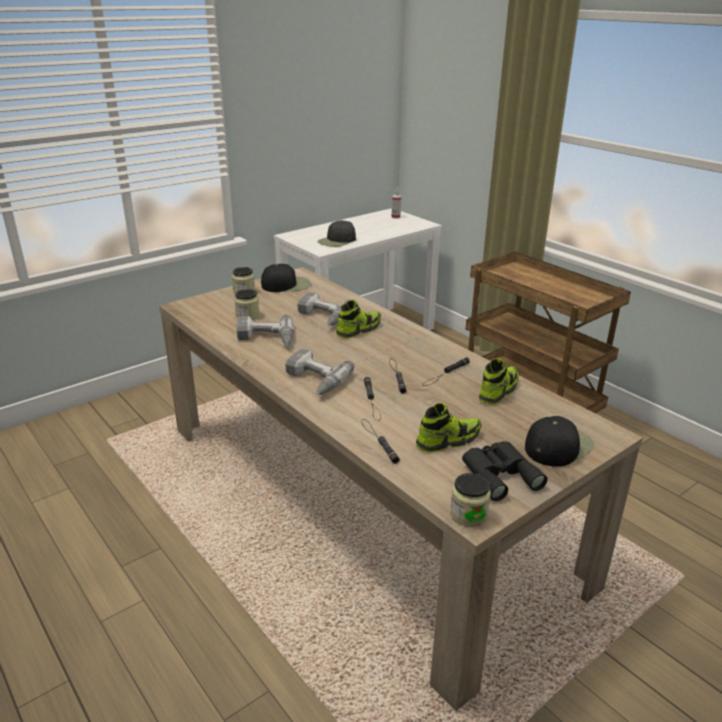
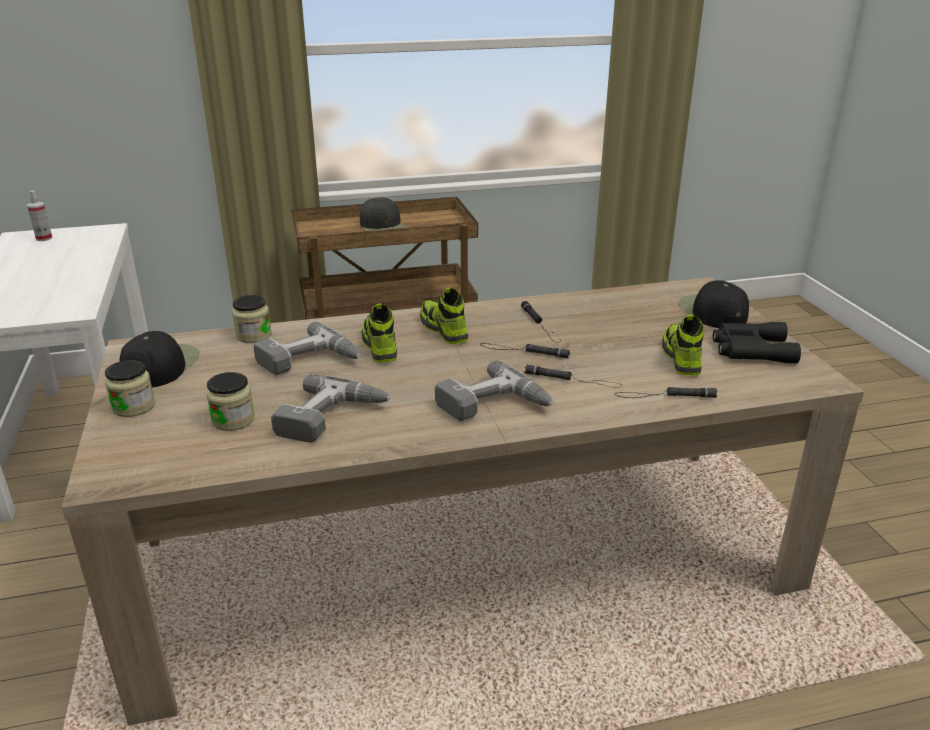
camera: 65 degrees left, 0 degrees up
black cap [317,220,356,247] -> black cap moved to [360,197,408,231]
jar [450,473,491,527] -> jar moved to [232,295,271,343]
shoe [479,358,518,404] -> shoe moved to [420,288,468,344]

